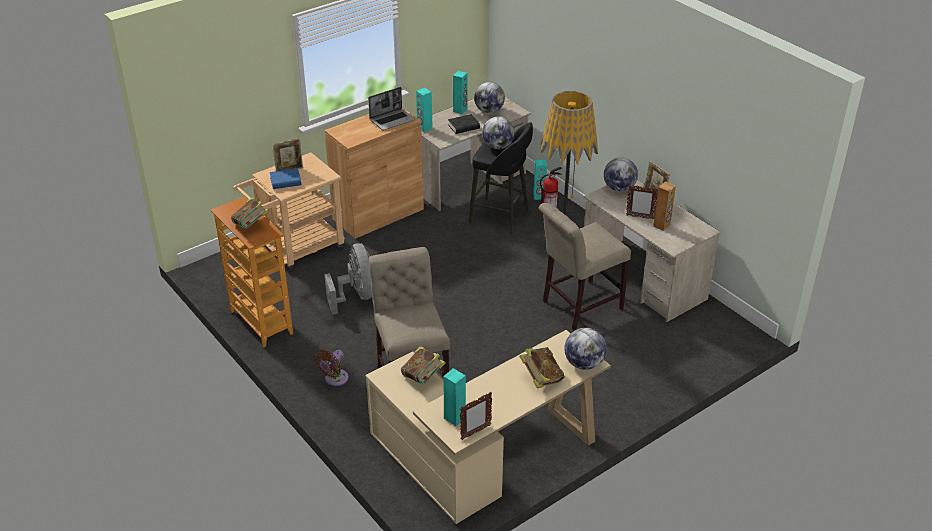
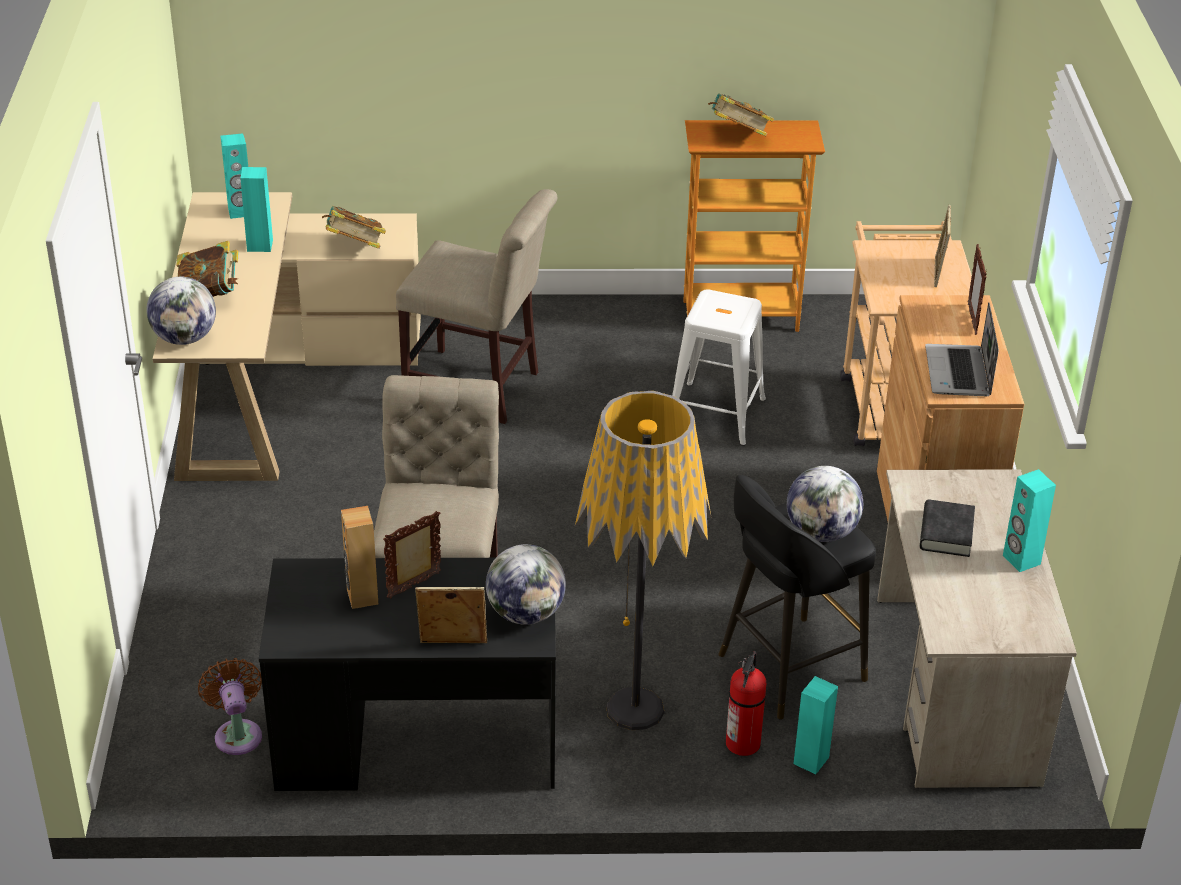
camera: 125 degrees right, 0 degrees up
blue book [270,168,302,189] -> none
brown fan [315,349,349,386] -> brown fan moved to [198,658,262,755]
grey fan [324,243,373,315] -> white stool [672,289,766,446]
turquoise speaker [416,88,433,132] -> turquoise speaker moved to [240,167,273,252]
picture frame [460,392,492,440] -> picture frame moved to [968,244,987,335]
globe [474,82,505,113] -> none
beige desk [583,180,721,322] -> black desk [259,558,556,791]

